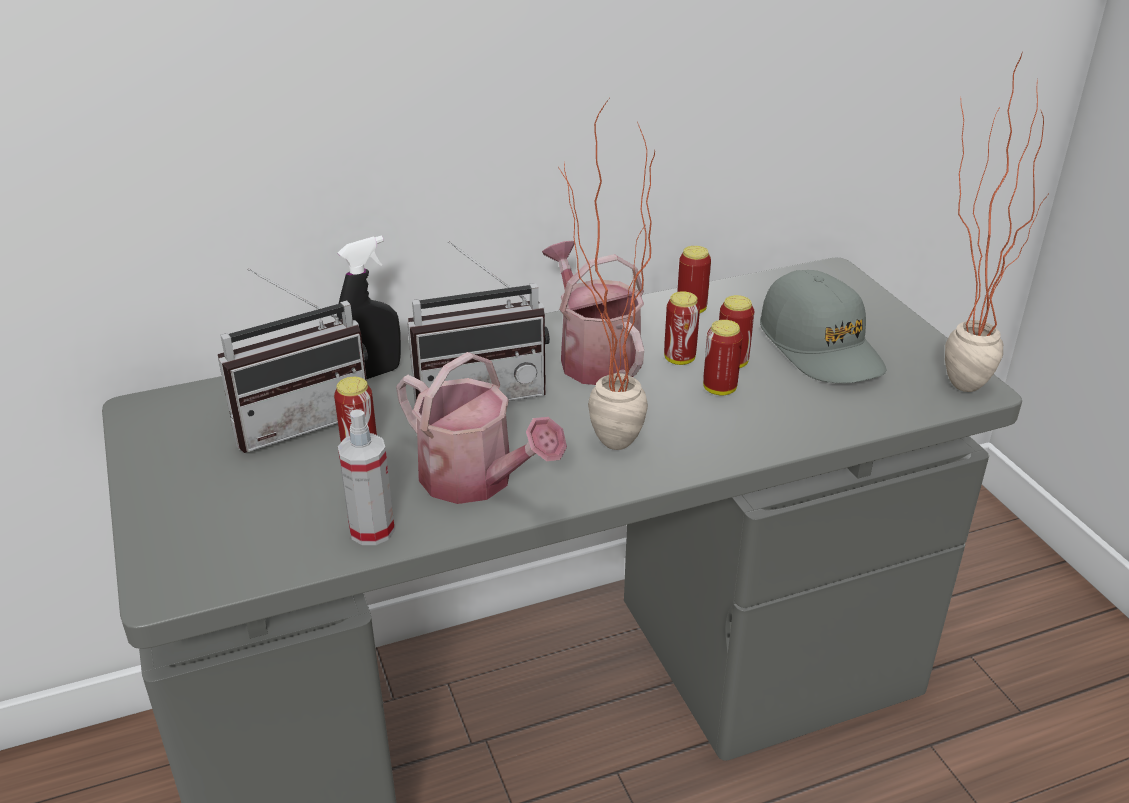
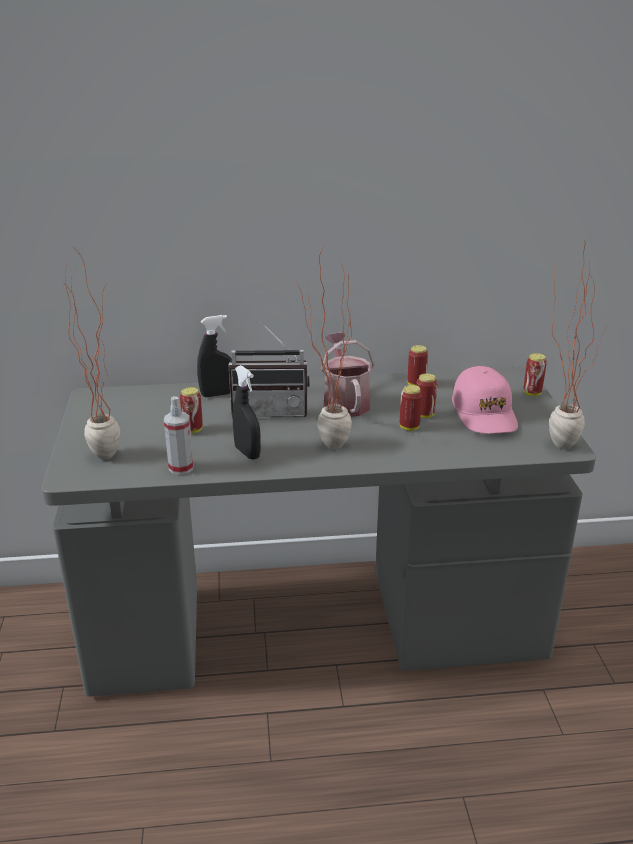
camera: 15 degrees right, 5 degrees down
radio [218,268,368,453] -> none
watering can [396,352,567,504] -> black spray bottle [232,365,261,460]
can [664,292,700,365] -> can moved to [523,353,547,396]
grey cap [760,270,886,383] -> pink cap [452,366,518,434]
none -> potted plant [62,246,120,460]

